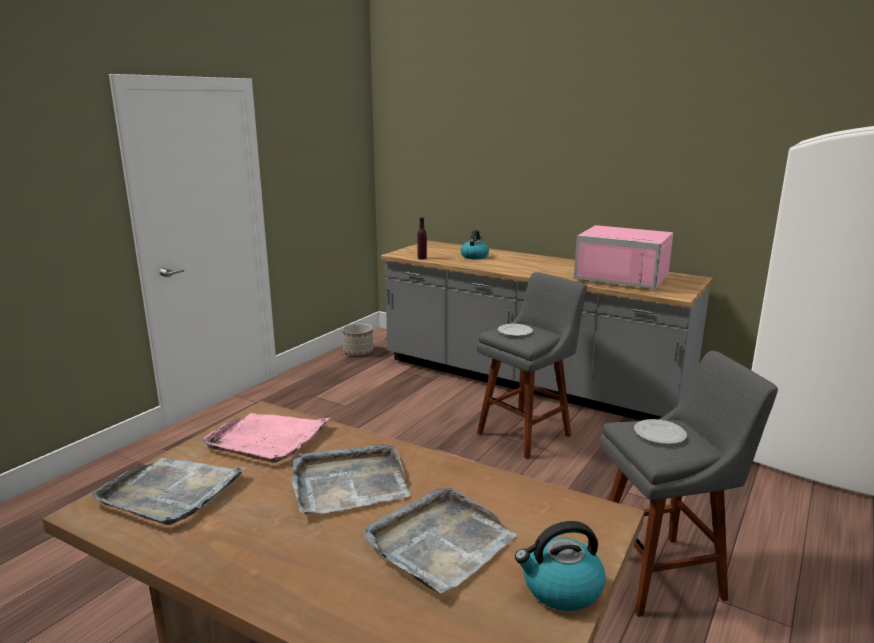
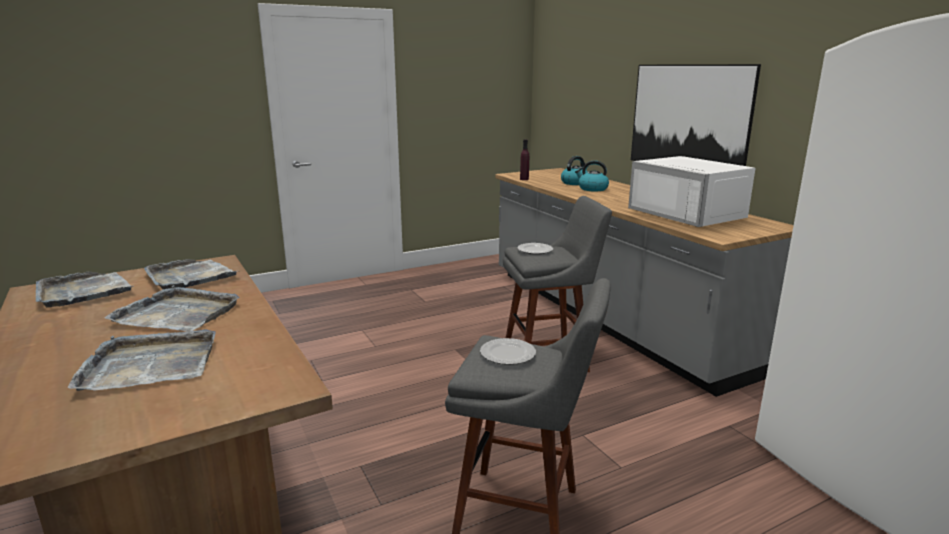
camera: 30 degrees right, 0 degrees up
pink tray [202,413,330,463] -> grey tray [144,259,237,289]
planter [342,323,373,356] -> none
kettle [515,521,605,611] -> kettle moved to [575,161,609,191]
pink microwave [574,225,673,289] -> white microwave [628,156,756,227]
none -> picture [631,64,761,166]

